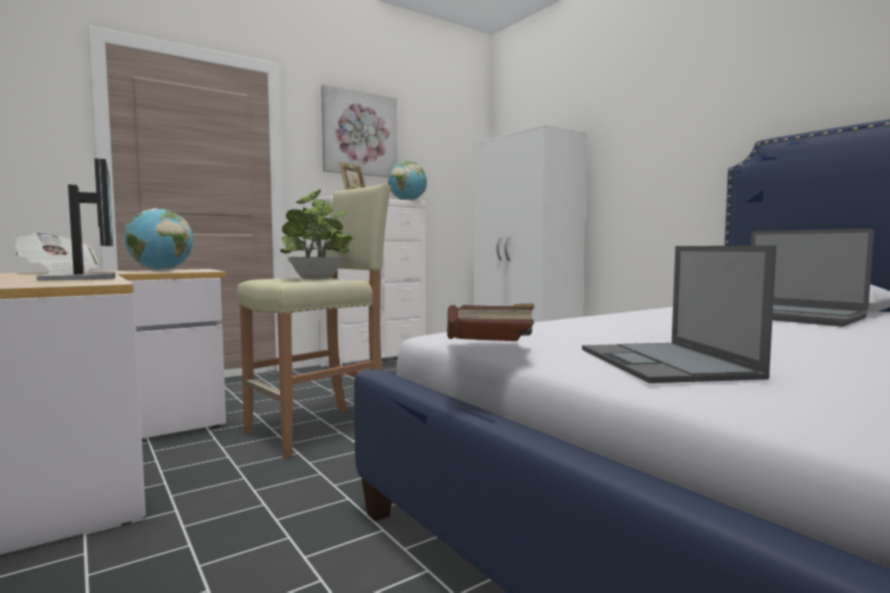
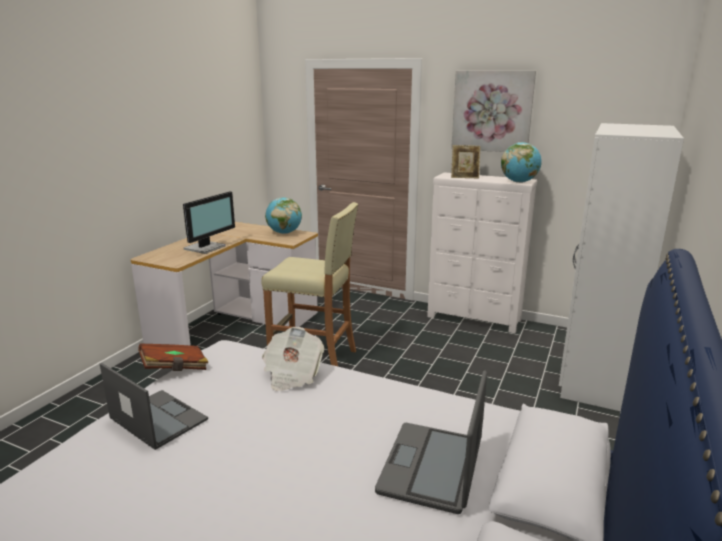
camera: 60 degrees right, 15 degrees up
newspaper [15,232,99,273] -> newspaper moved to [262,327,325,391]
potted plant [280,189,355,280] -> none
laptop [582,245,777,383] -> laptop turned 75 degrees clockwise [100,363,208,450]

